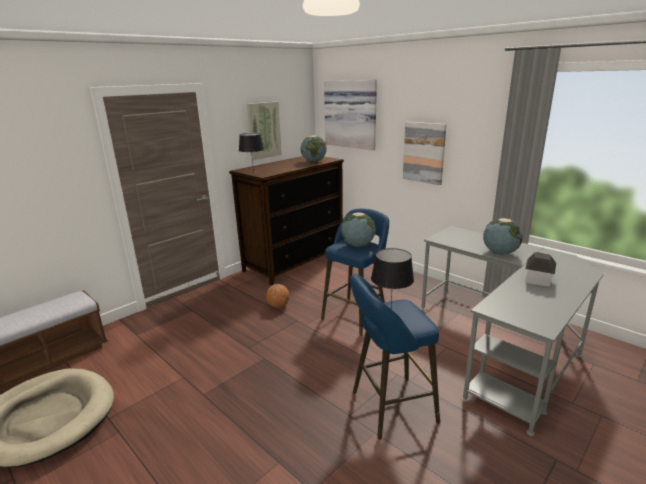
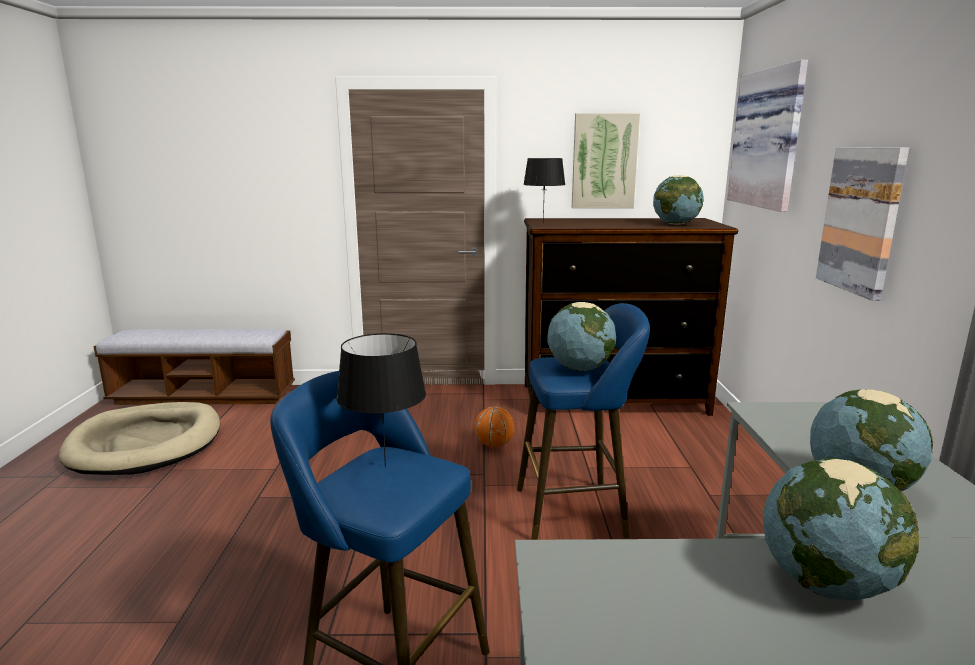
camera: 45 degrees right, 5 degrees down
toy house [525,252,556,287] -> globe [763,458,920,600]

